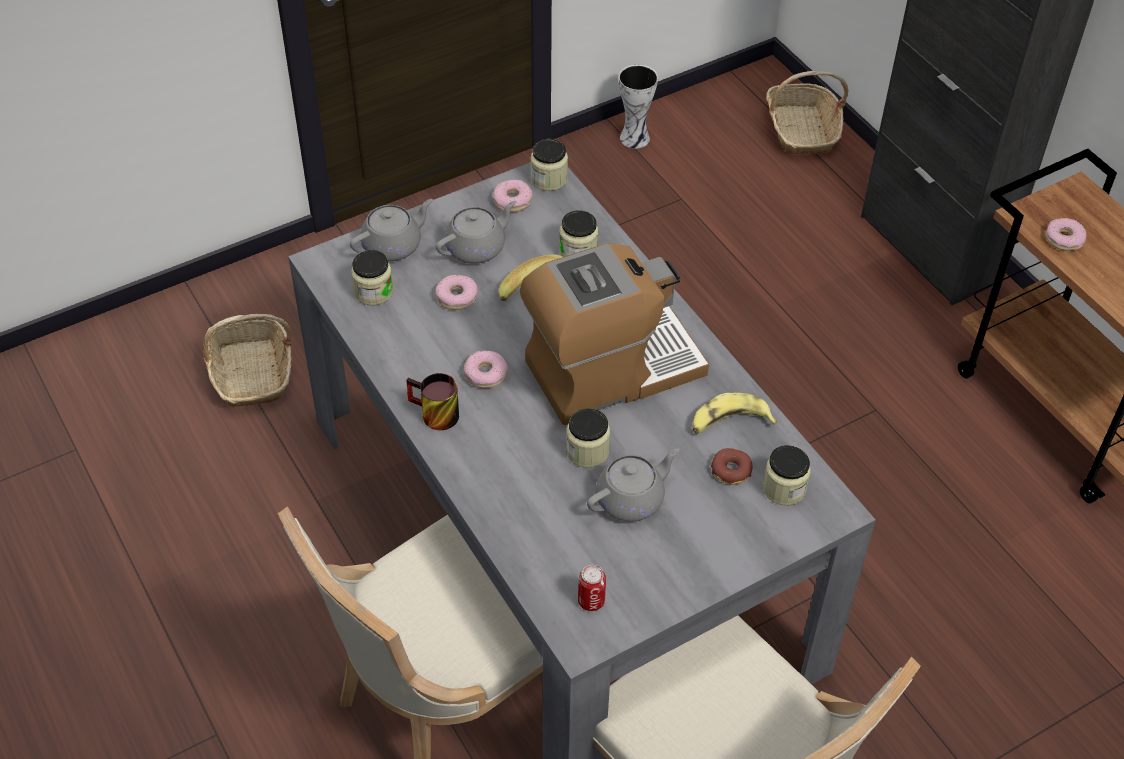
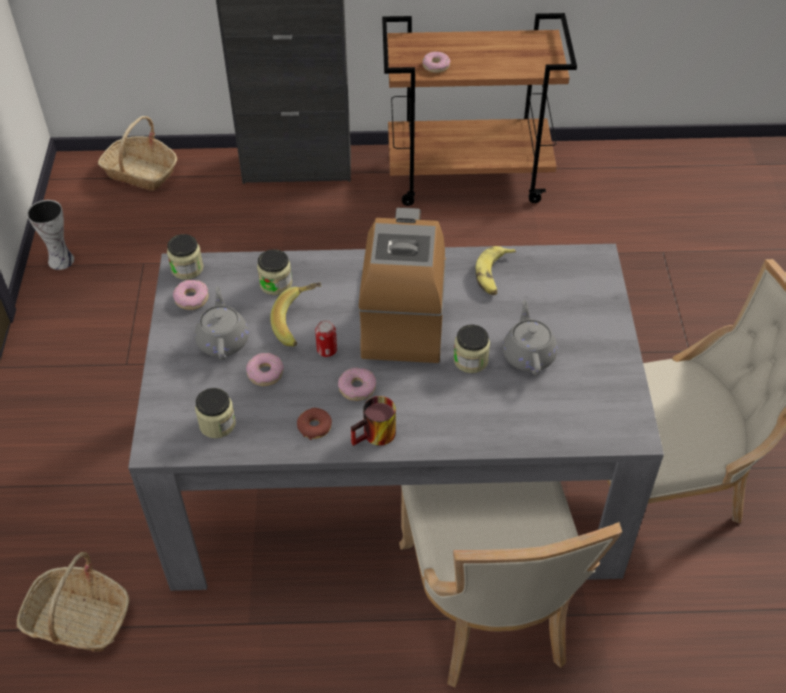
camera: 60 degrees left, 0 degrees up
grey teapot [350,199,433,261] -> none
can [578,565,606,611] -> can moved to [315,320,337,357]
donut [711,448,753,485] -> donut moved to [297,408,332,440]
jar [763,445,811,506] -> none

